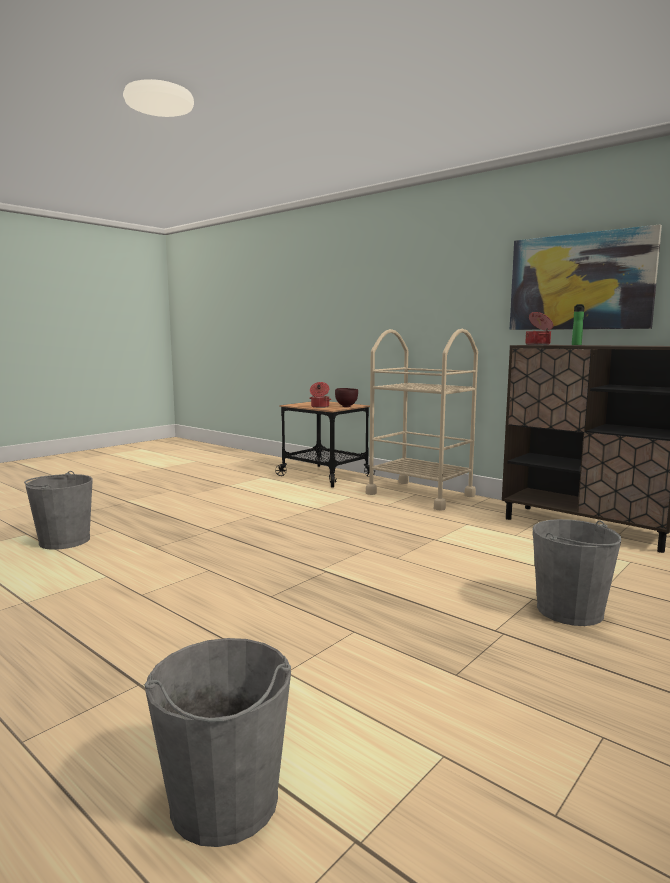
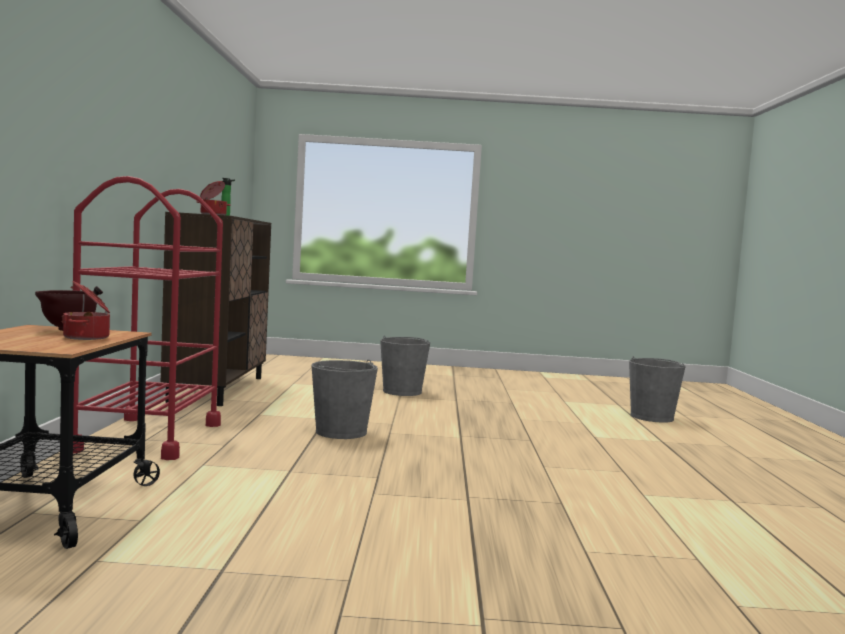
camera: 130 degrees left, 5 degrees down
grey bucket [24,471,93,550] -> grey bucket moved to [312,360,378,439]
beige cart [366,329,478,511] -> red cart [73,176,223,460]
picture [510,224,662,330] -> none

